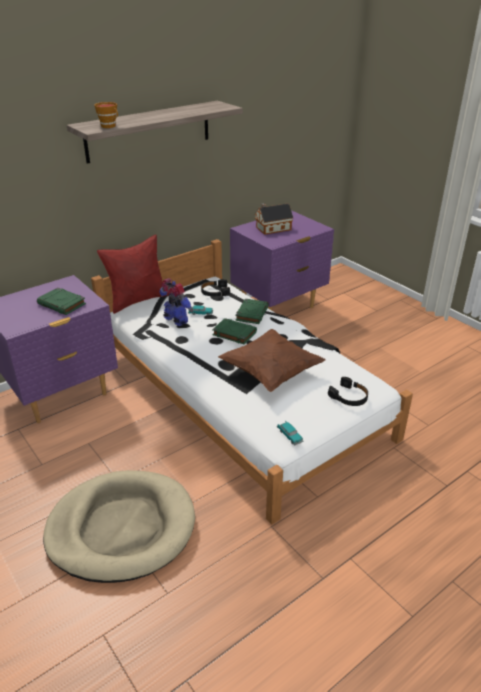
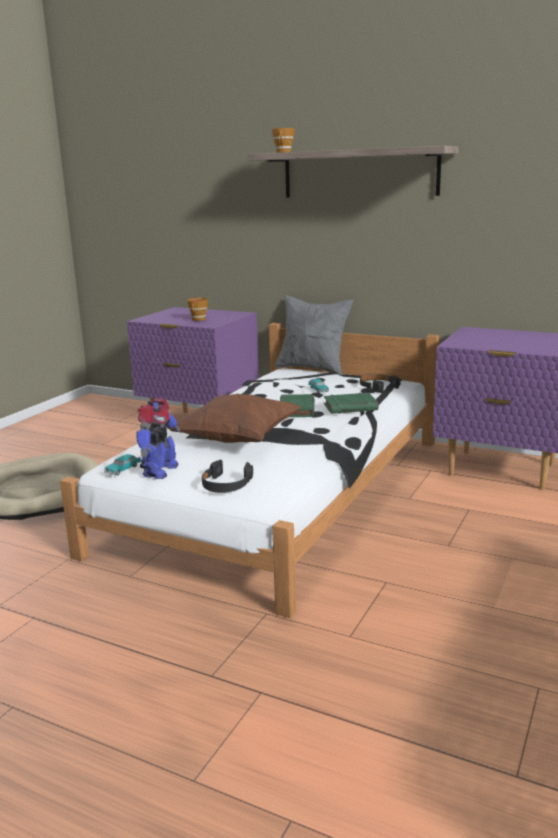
camera: 65 degrees right, 15 degrees down
green book [37,288,86,315] -> cup [187,298,208,321]
red pillow [97,234,170,314] -> grey pillow [275,296,353,375]
toy robot [160,278,193,326] -> toy robot moved to [136,398,180,479]
toy house [255,203,293,235] -> none

